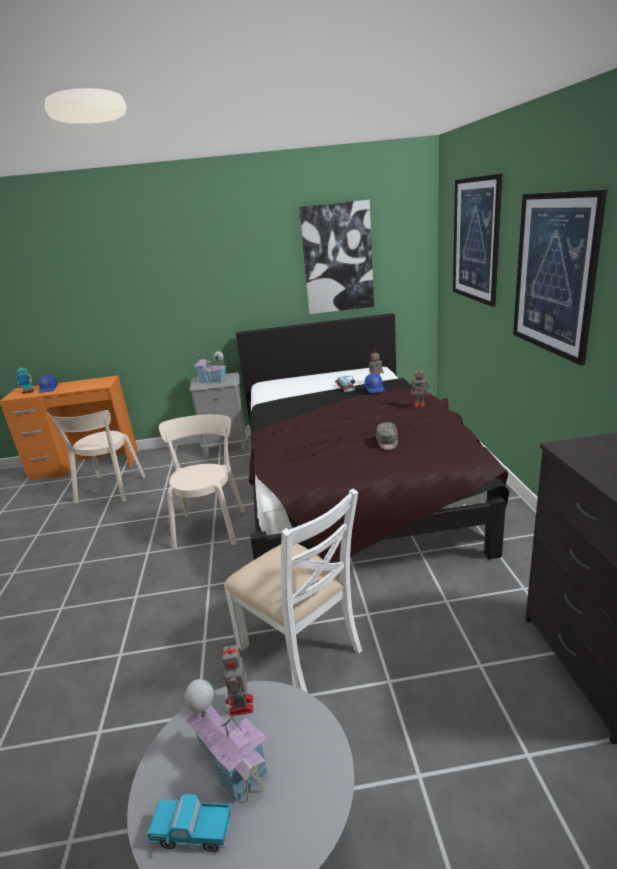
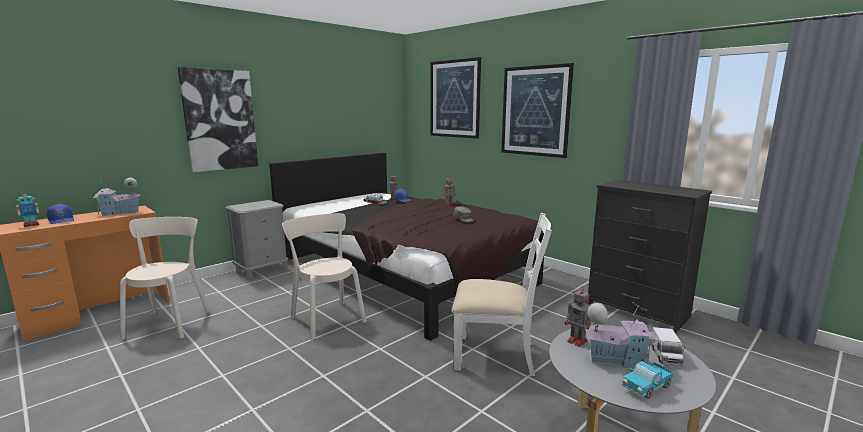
camera: 40 degrees left, 10 degrees down
beige chair [47,410,145,503] -> beige chair turned 150 degrees counterclockwise [120,217,211,339]
toy house [194,349,227,384] -> toy house moved to [93,177,140,216]
picture [299,200,374,314] -> picture moved to [178,67,258,172]
none -> toy truck [652,327,685,366]

